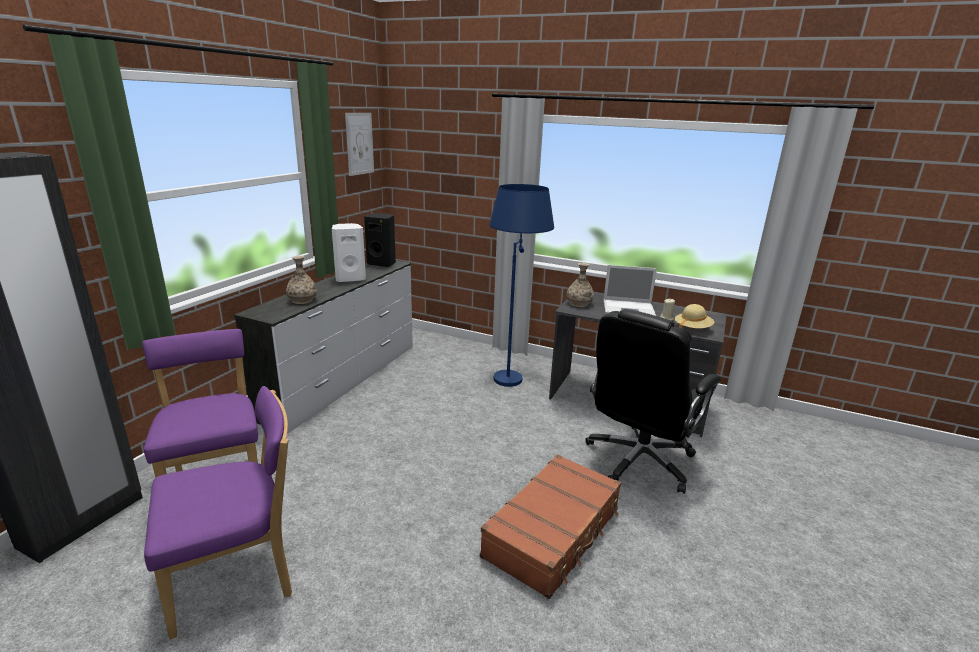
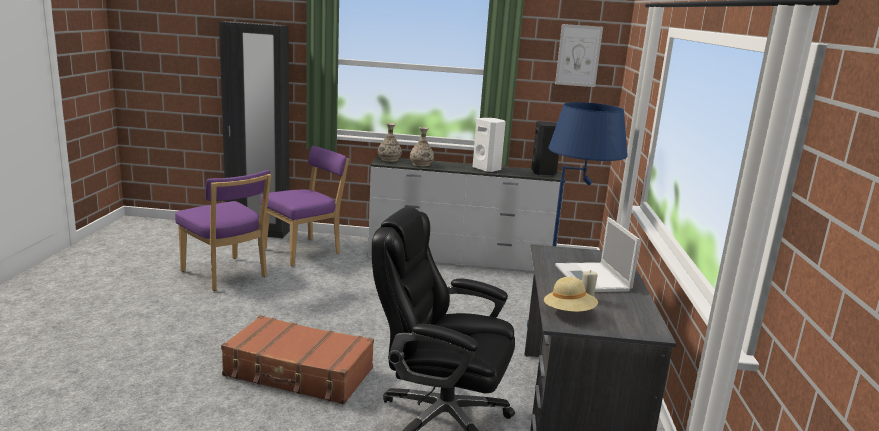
camera: 70 degrees right, 5 degrees down
vase [566,263,594,307] -> vase moved to [378,123,402,162]

